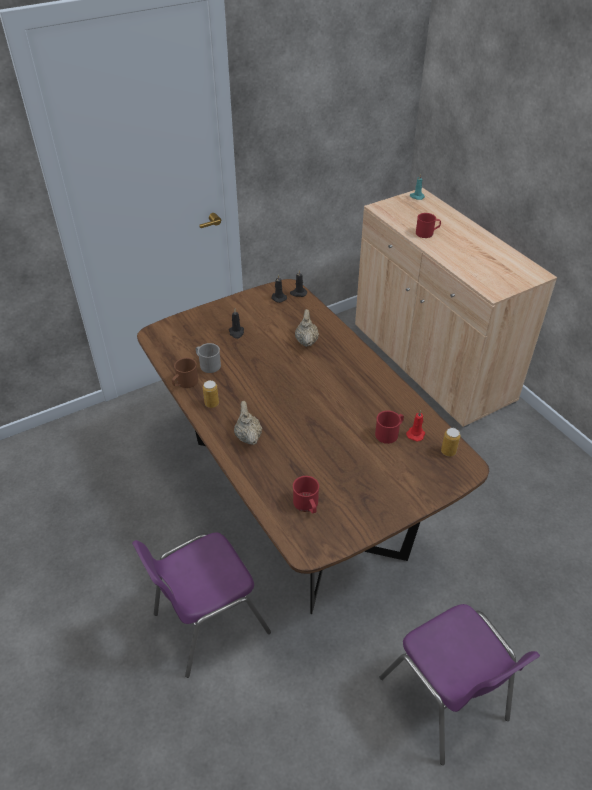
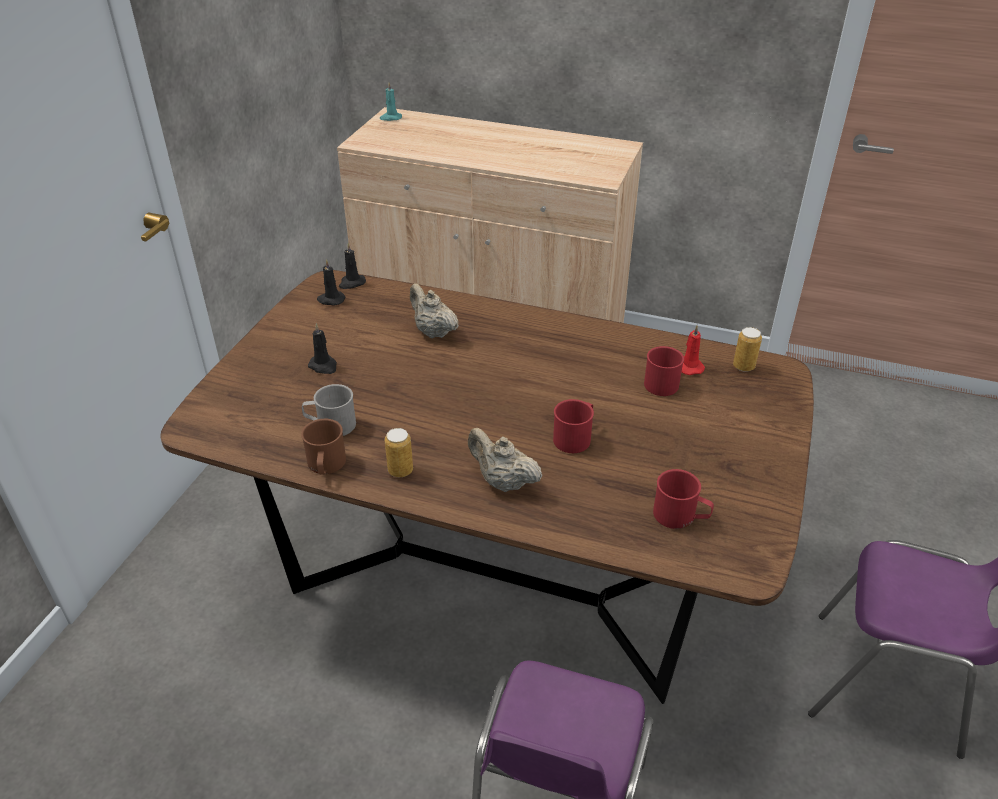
camera: 40 degrees left, 5 degrees down
red mug [416,213,441,238] -> red mug moved to [553,399,594,453]

